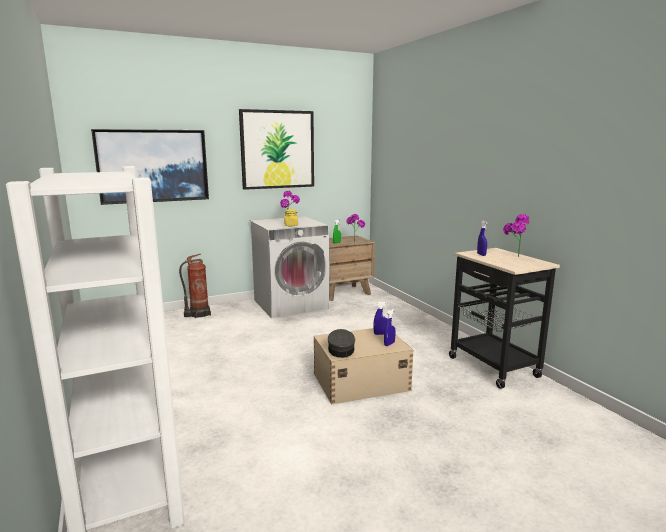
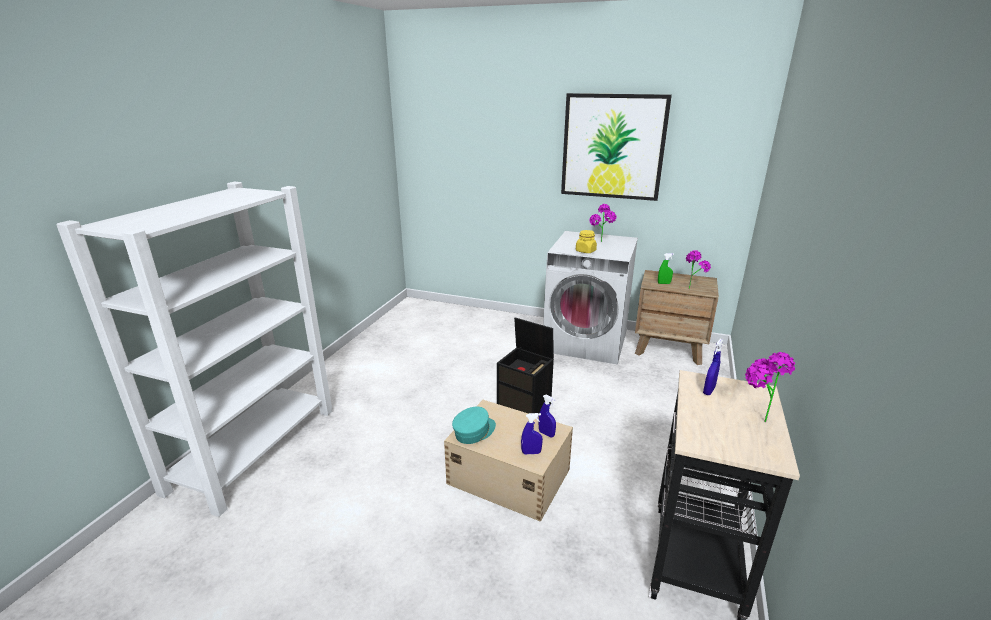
camera: 45 degrees right, 10 degrees up
picture [91,129,209,205] -> none
fire extinguisher [179,254,211,318] -> none
grey cap [328,329,355,358] -> turquoise cap [452,406,496,444]
none -> black storage box [497,318,554,417]

